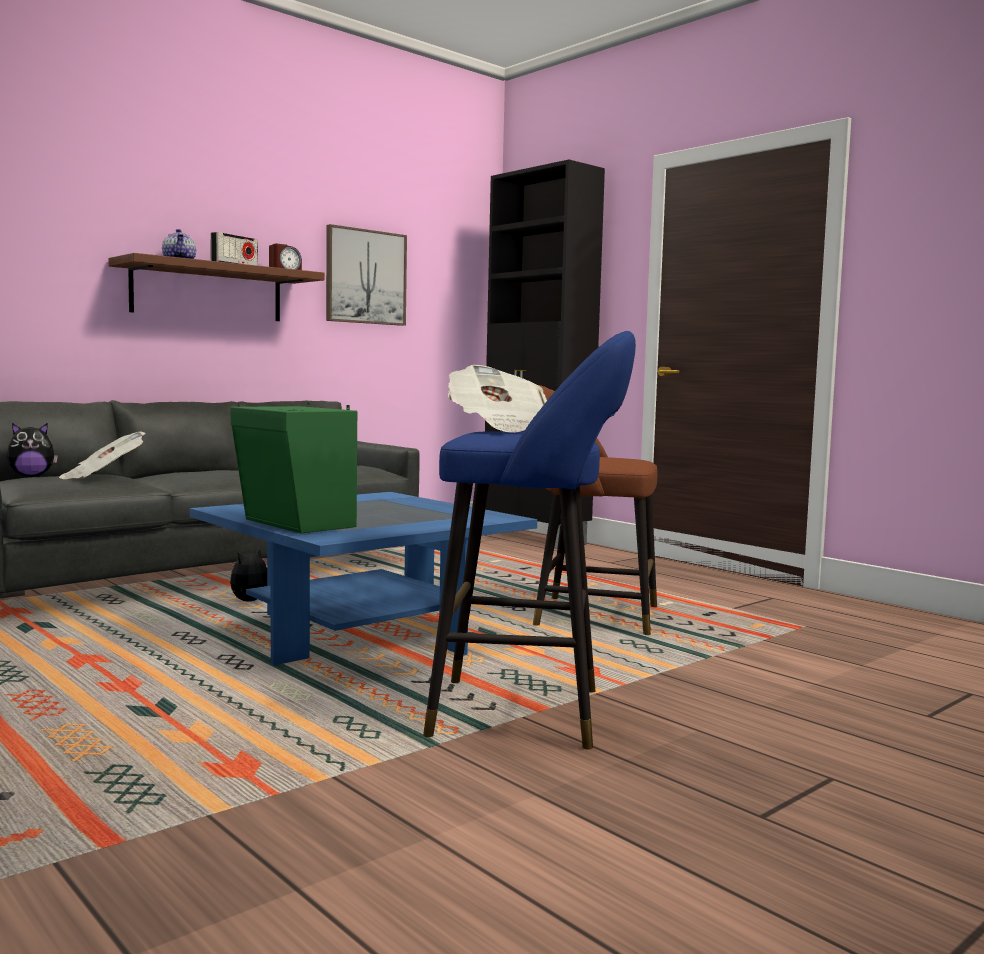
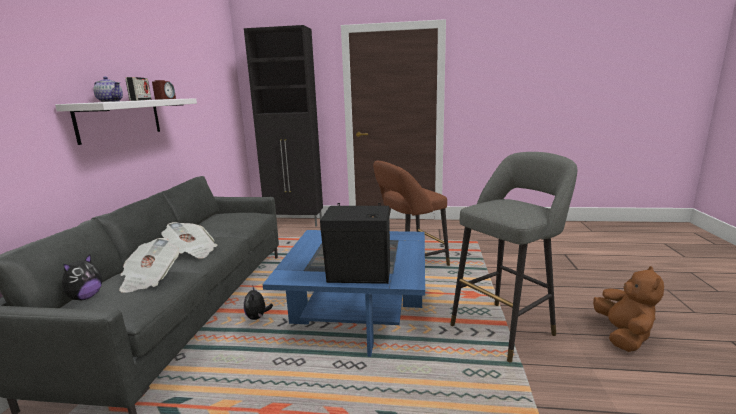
camera: 40 degrees left, 10 degrees up
brown shelf [108,253,324,321] -> white shelf [55,98,197,145]
green speaker [231,402,357,533] -> black speaker [320,203,390,284]
picture [326,224,407,326] -> none
blue stool [423,331,636,749] -> grey stool [450,152,577,363]
newspaper [448,365,547,433] -> newspaper moved to [161,222,217,259]
none -> brown plush toy [593,266,664,352]

